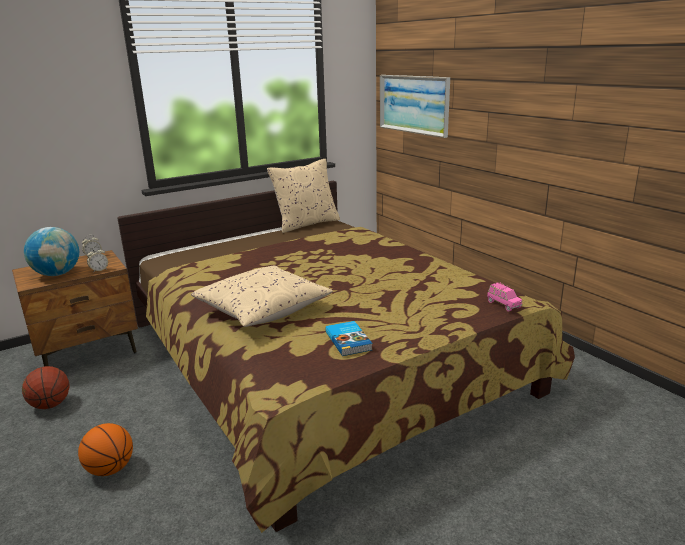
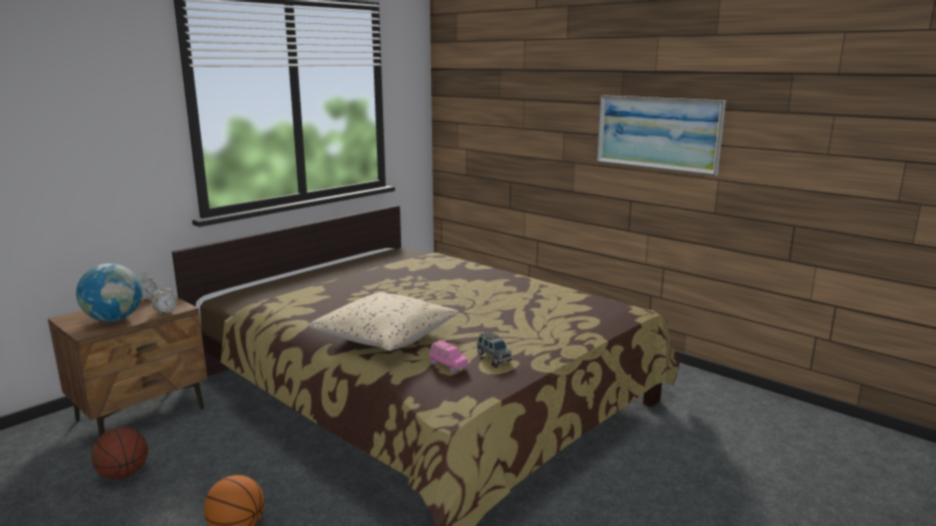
camera: 15 degrees left, 5 degrees down
beige pillow [267,159,340,233] -> none
book [325,321,372,356] -> grey toy car [477,331,512,365]
picture [380,75,450,138] -> picture moved to [596,95,726,176]
pink toy car [487,282,522,312] -> pink toy car moved to [429,340,468,374]

